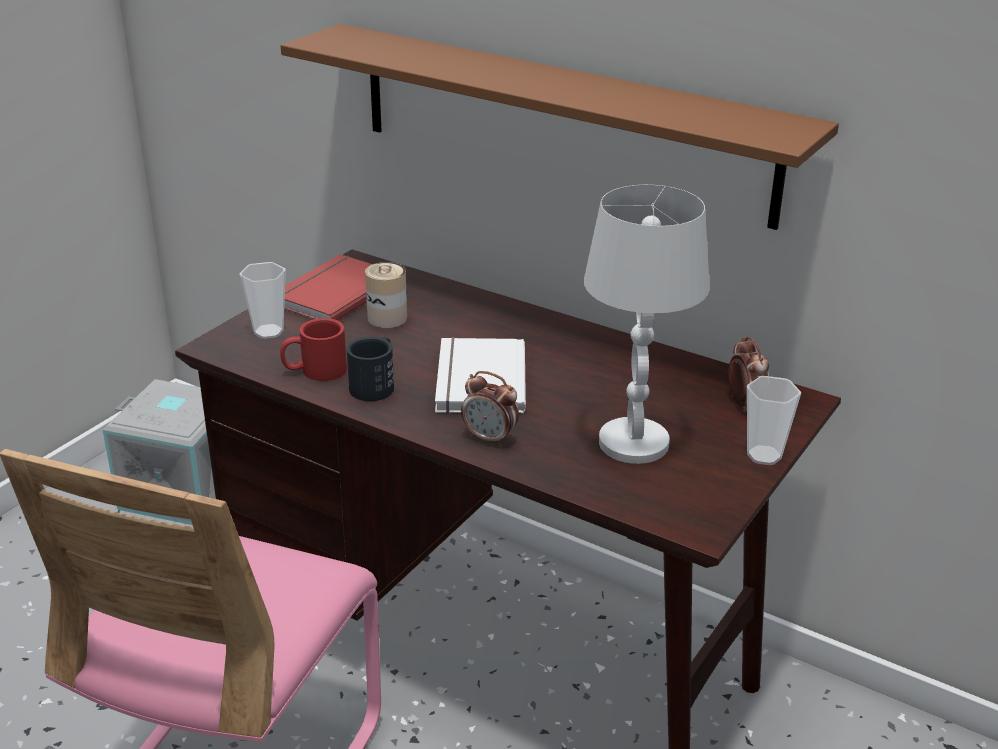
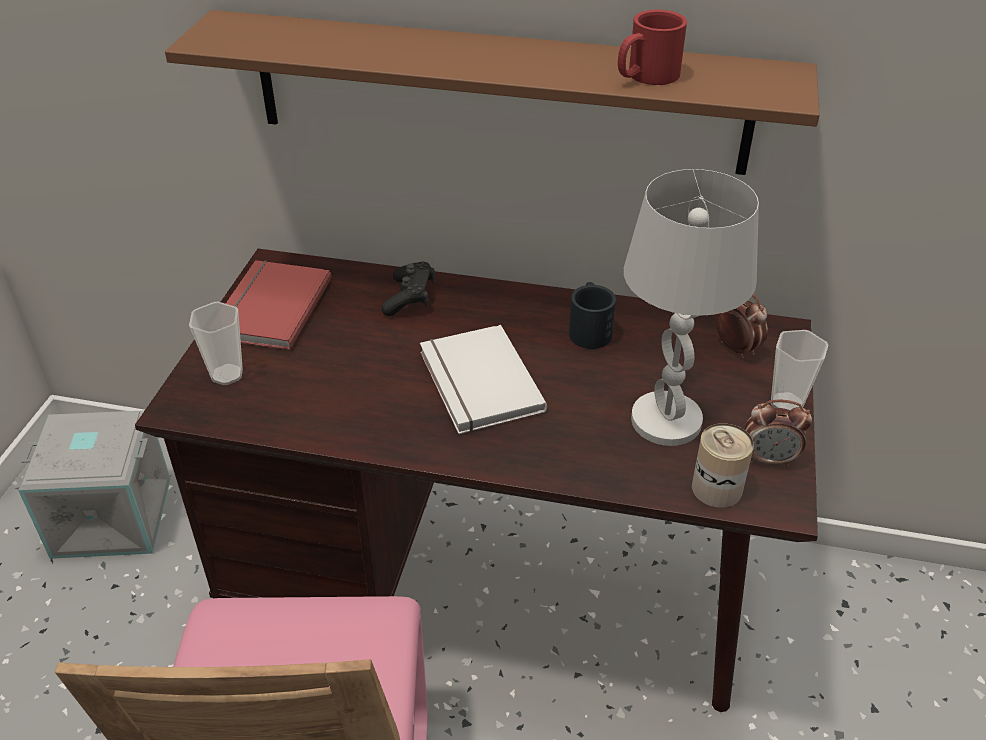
camera: 20 degrees left, 10 degrees up
red mug [280,318,347,381] -> red mug moved to [618,10,687,85]
black mug [347,337,394,401] -> black mug moved to [569,282,616,349]
can [365,262,407,328] -> can moved to [692,423,754,508]
alarm clock [461,371,519,447] -> alarm clock moved to [745,399,812,467]
none -> black game controller [382,262,435,316]

